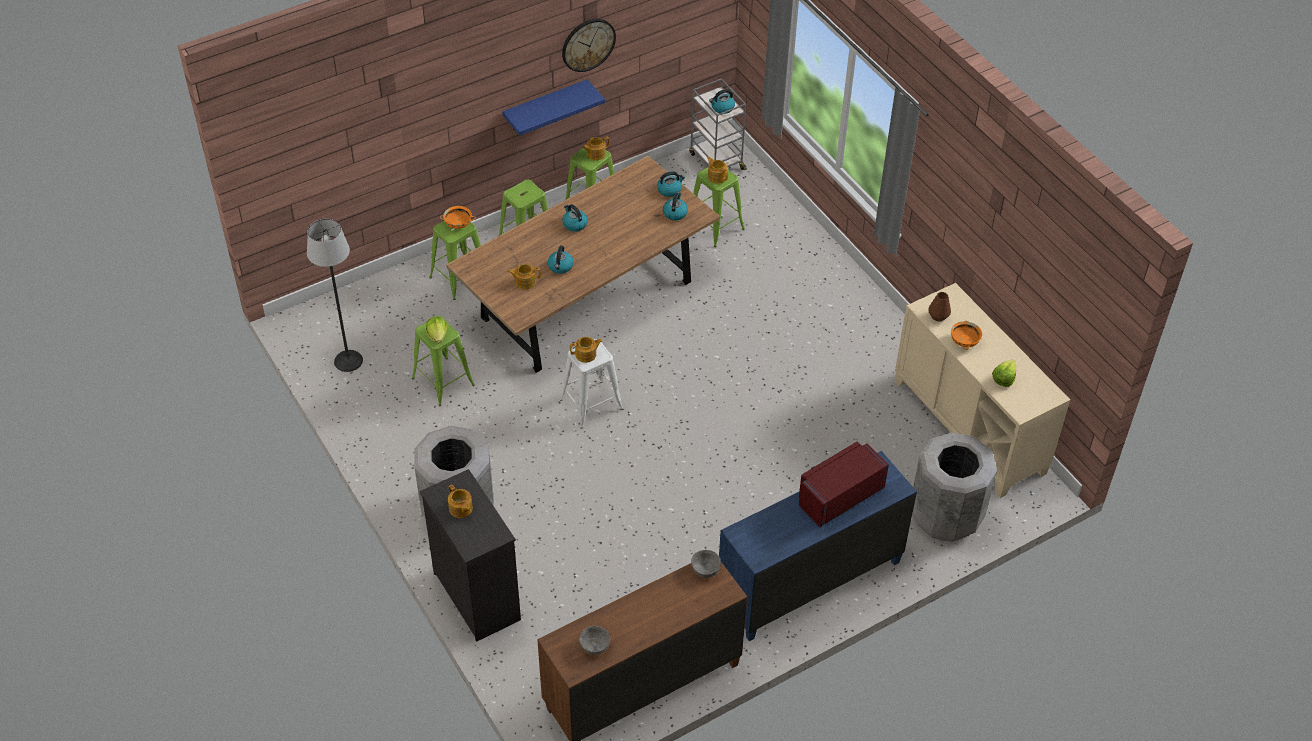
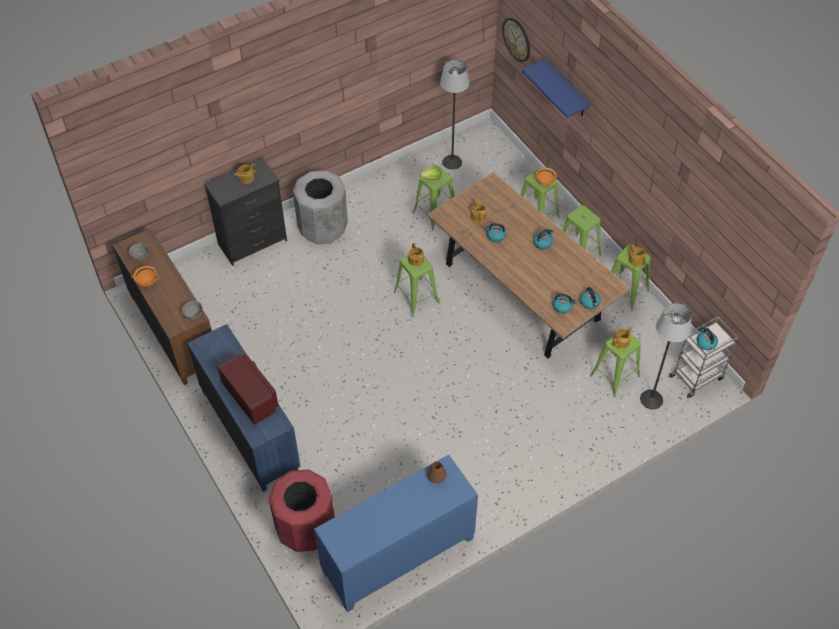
camera: 90 degrees right, 5 degrees up
blue shelf [502,79,605,136] -> blue shelf moved to [522,59,590,118]
white stool [560,339,623,429] -> green stool [394,255,440,317]
wall clock [562,19,616,72] -> wall clock moved to [502,18,530,62]
beige cabinet [895,283,1070,498] -> blue cabinet [314,455,478,612]
grey trash can [913,432,997,542] -> red trash can [269,469,335,552]
orange bowl [951,321,982,350] -> orange bowl moved to [131,266,160,286]
lettuce [992,360,1016,387] -> none
none -> floor lamp [640,303,691,409]

